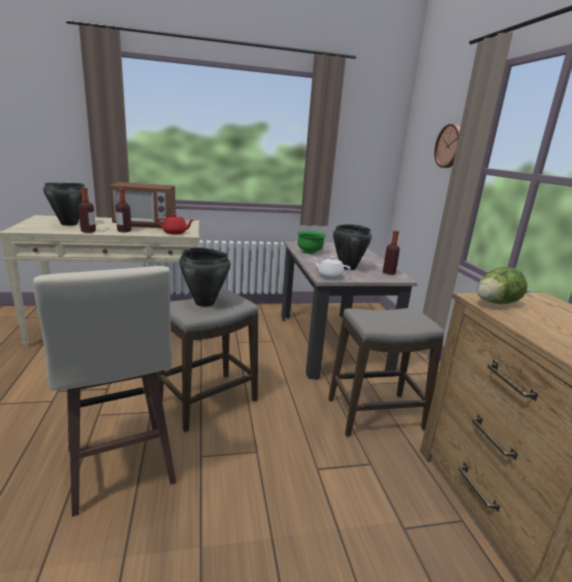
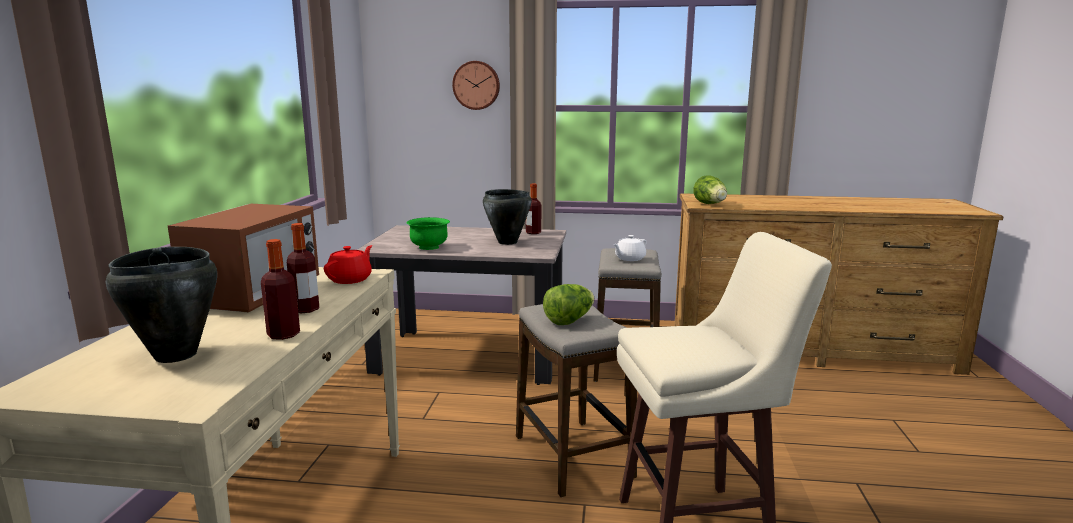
camera: 70 degrees left, 5 degrees down
black cooking pot [179,247,231,307] -> lettuce [543,284,594,325]
white teapot [313,256,351,279] -> white teapot moved to [613,235,646,261]

